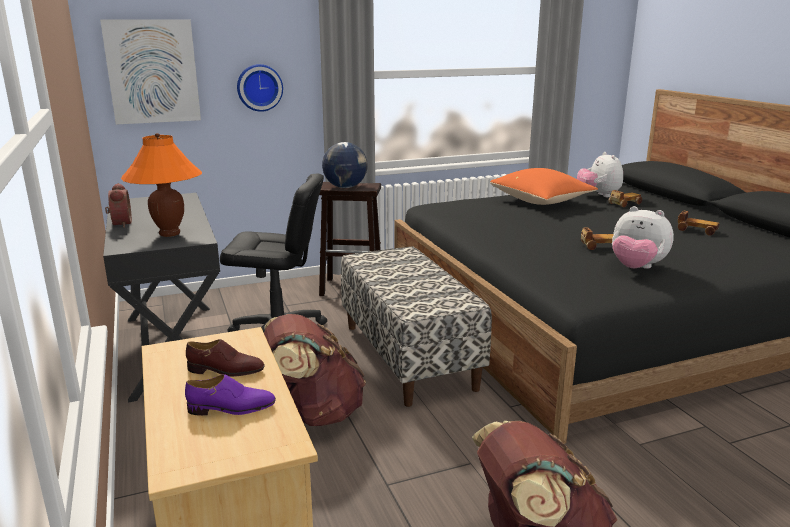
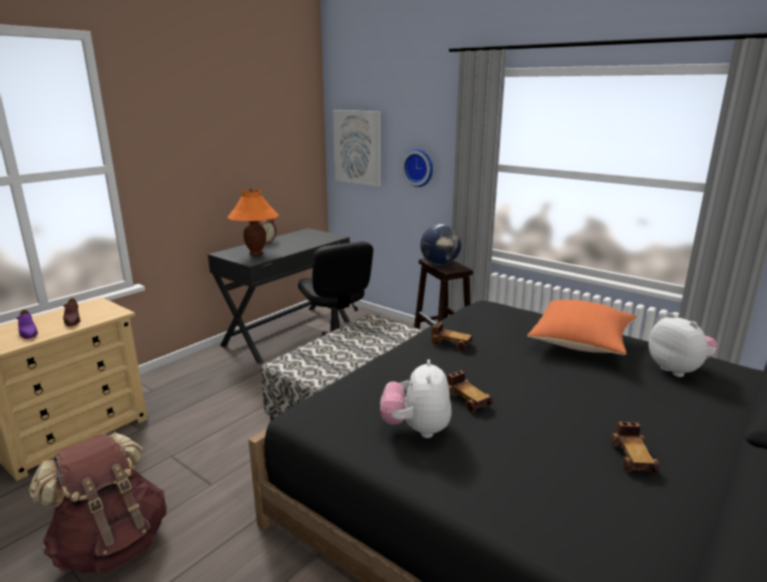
camera: 60 degrees right, 0 degrees up
brown backpack [264,314,366,426] -> none
plush toy [577,152,623,197] -> plush toy turned 105 degrees clockwise [649,313,718,377]
toy car [608,190,642,207] -> toy car moved to [431,322,473,351]

